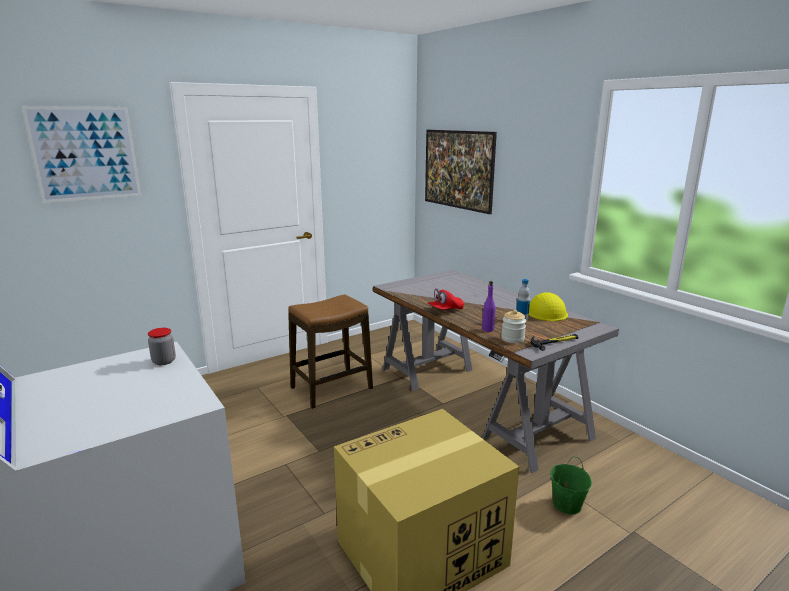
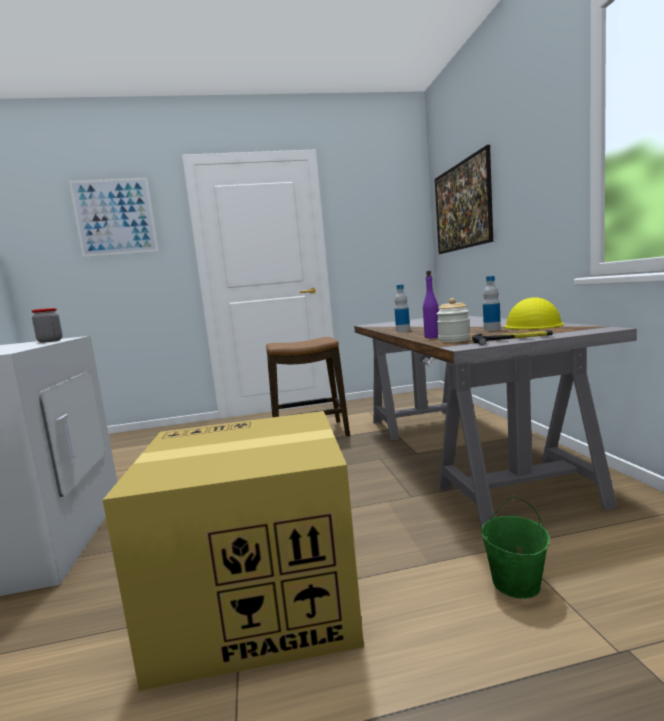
camera: 25 degrees right, 10 degrees down
red cap [427,288,464,310] -> bottle [395,285,410,332]

